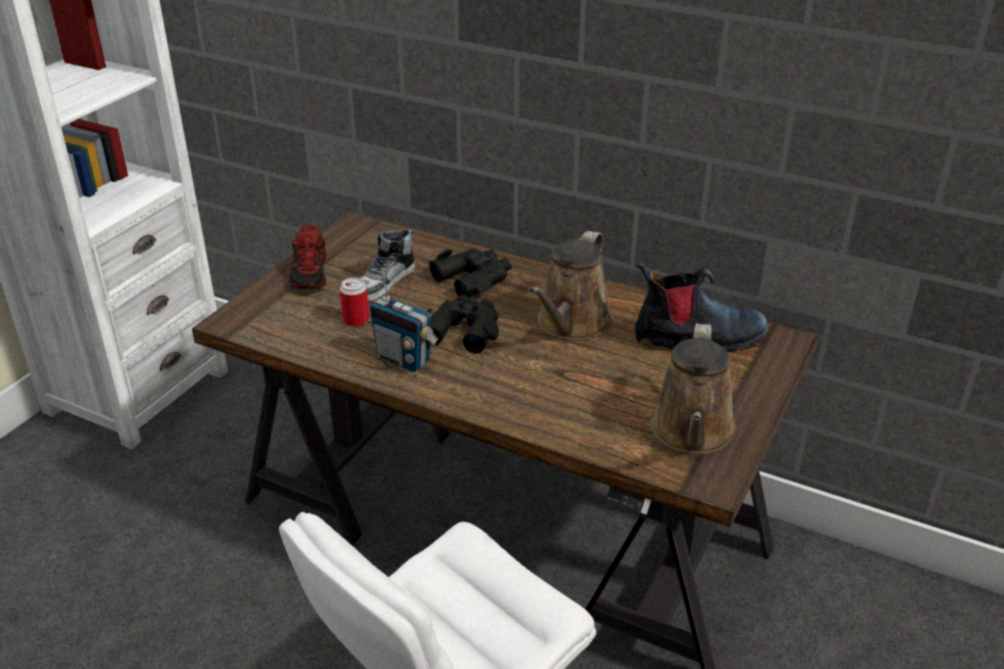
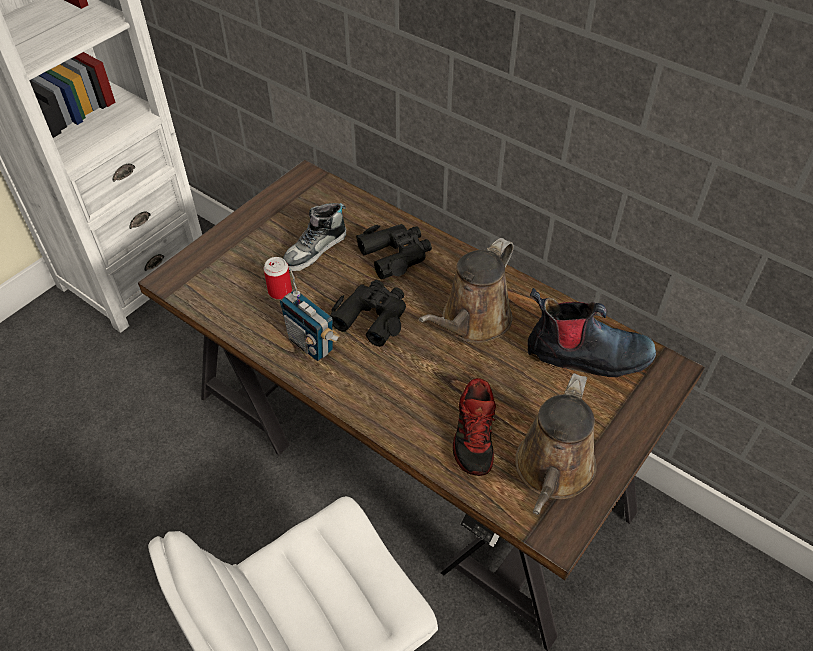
camera: 10 degrees right, 15 degrees up
shoe [289,225,326,289] -> shoe moved to [453,378,496,476]

